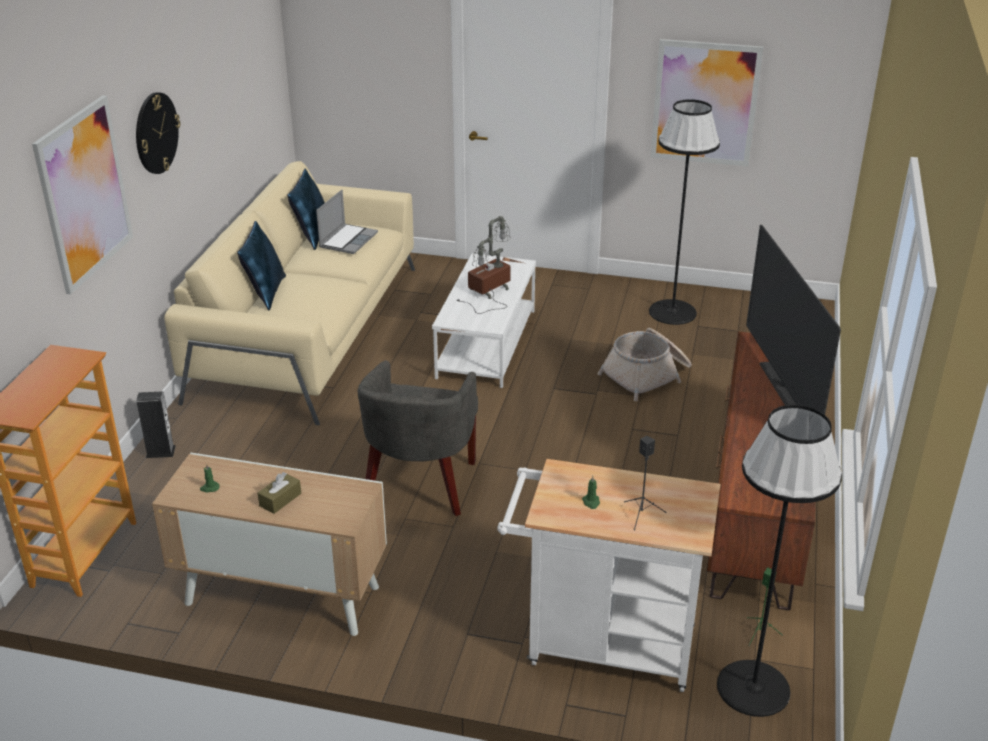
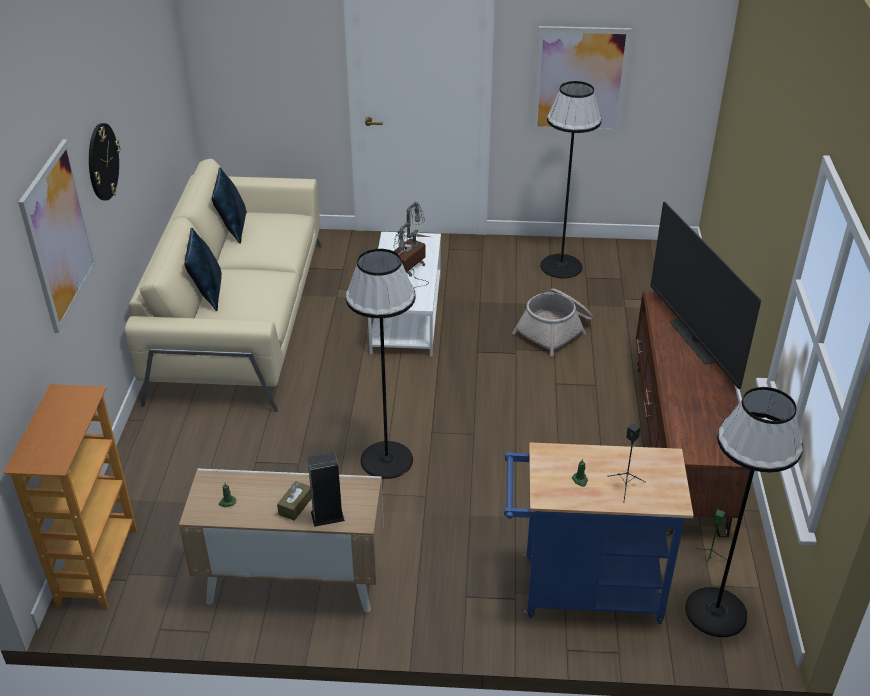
camera: 10 degrees left, 5 degrees up
speaker [136,391,176,458] -> speaker moved to [307,452,345,527]
laptop [316,189,378,254] -> none
grey armchair [358,360,478,516] -> black floor lamp [345,249,416,479]
white cart [497,459,721,692] -> blue cart [504,442,694,624]

